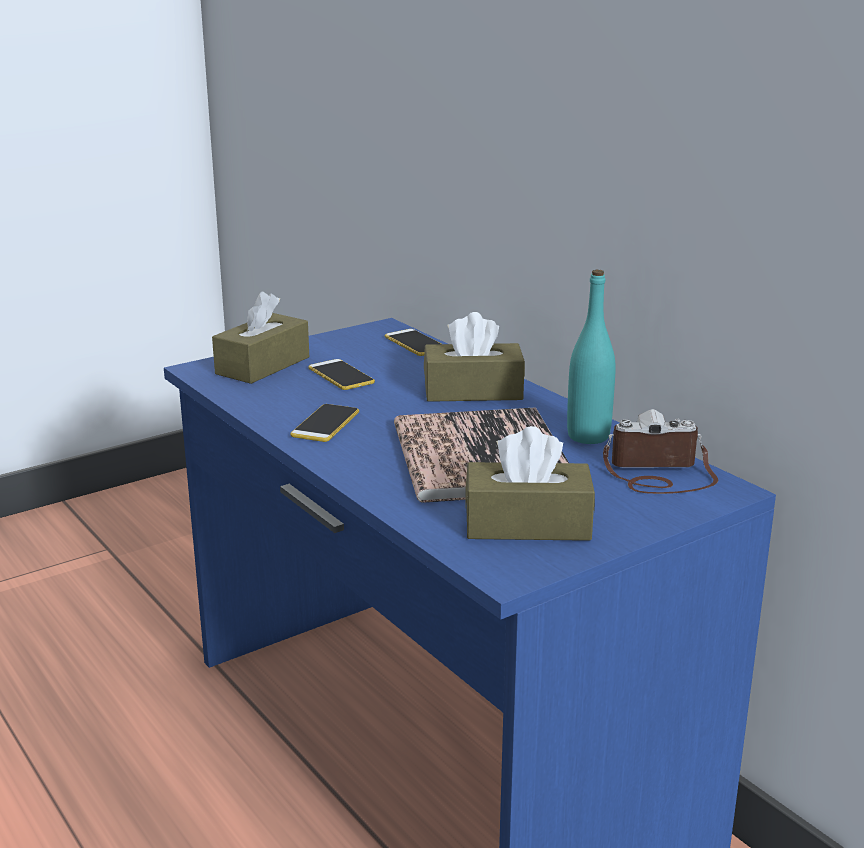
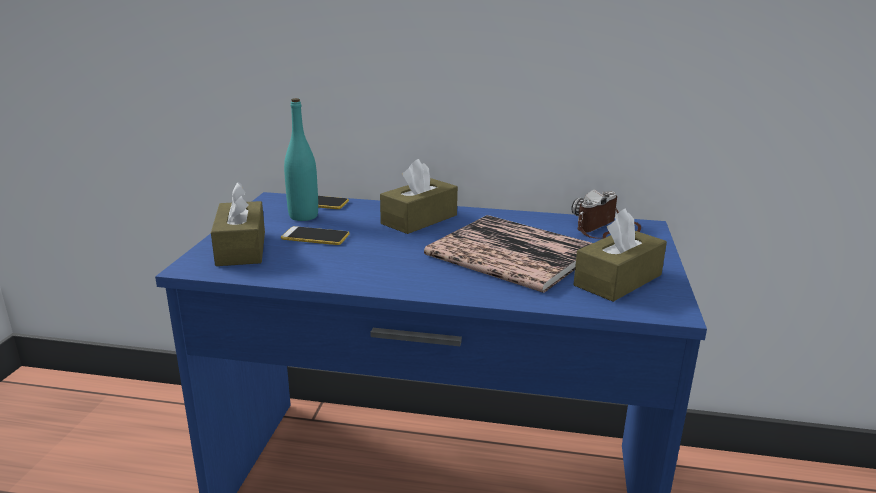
camera: 45 degrees left, 0 degrees up
phone [290,404,359,442] -> none
turquoise bottle [567,270,615,444] -> turquoise bottle moved to [284,98,318,221]

